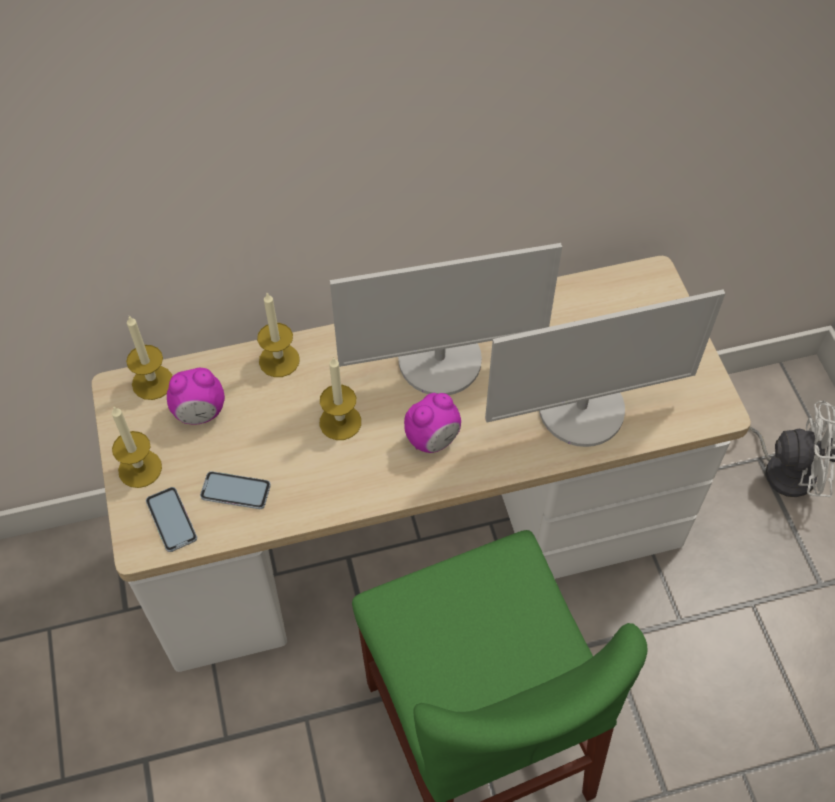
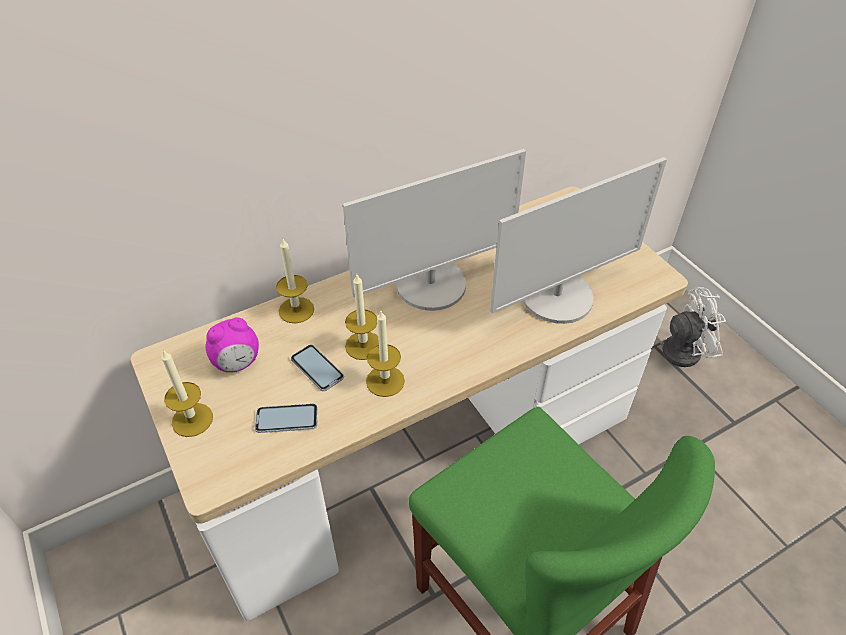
camera: 15 degrees left, 10 degrees down
candle [126,316,172,400] -> candle moved to [366,311,405,397]
phone [146,487,197,552] -> phone moved to [291,344,344,391]
alarm clock [404,393,461,453] -> none

